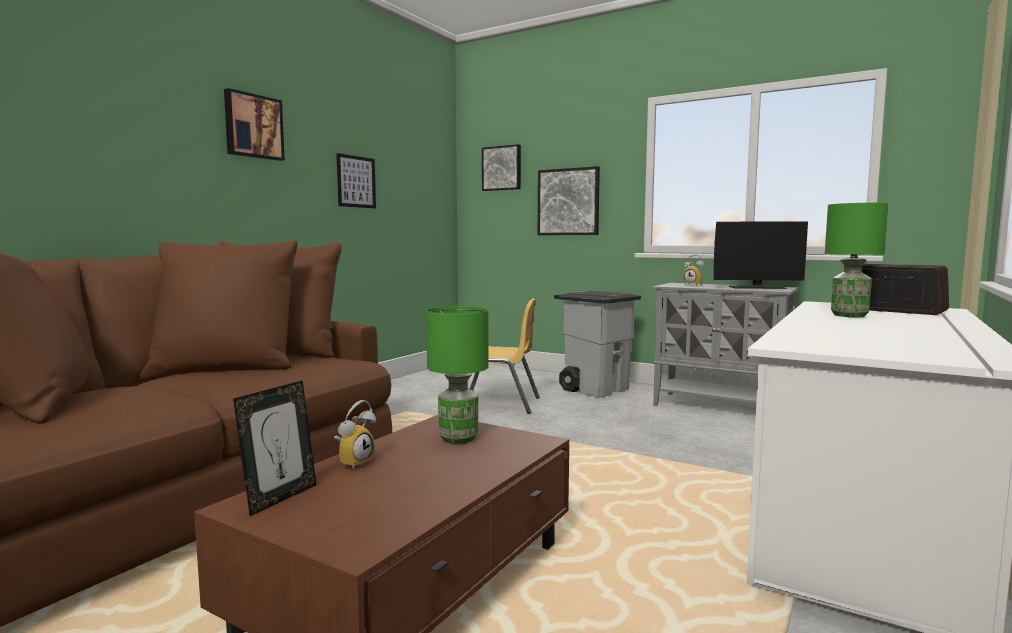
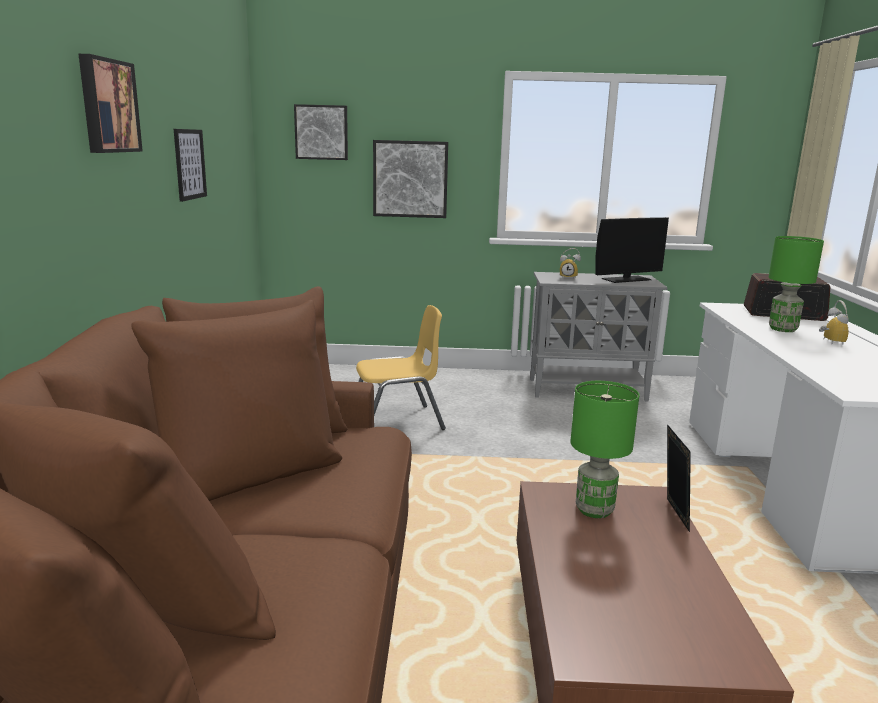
camera: 30 degrees left, 10 degrees up
picture frame [233,380,317,516] -> picture frame moved to [667,424,691,532]
alarm clock [334,400,376,470] -> alarm clock moved to [819,300,849,345]
grey trash can [554,291,641,398] -> none

